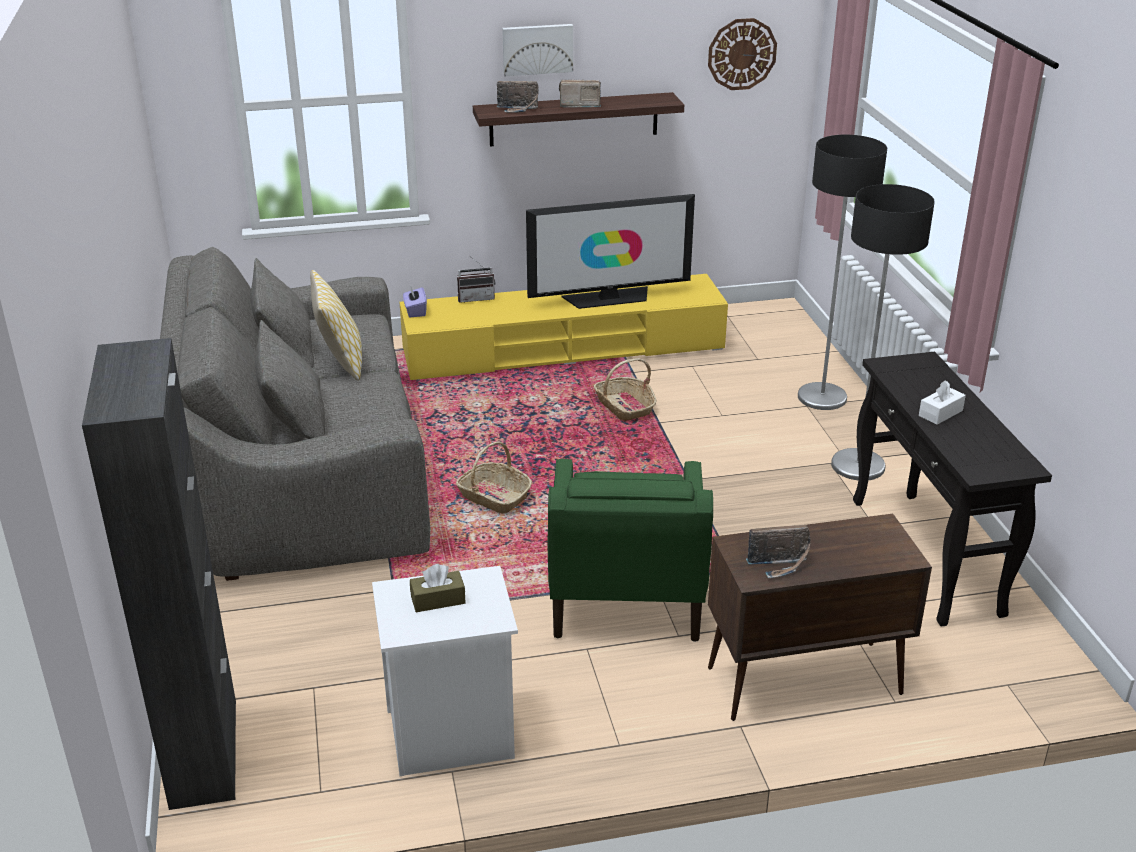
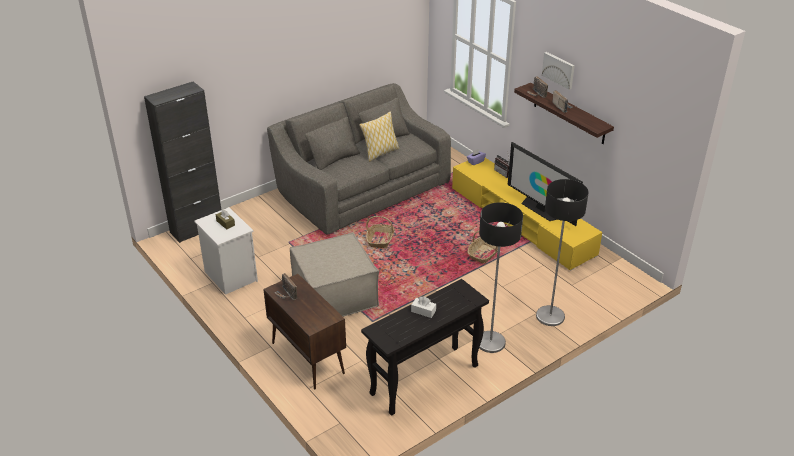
camera: 65 degrees right, 5 degrees up
green armchair [547,459,713,642] -> beige ottoman [290,232,379,317]
wall clock [708,18,777,90] -> none

